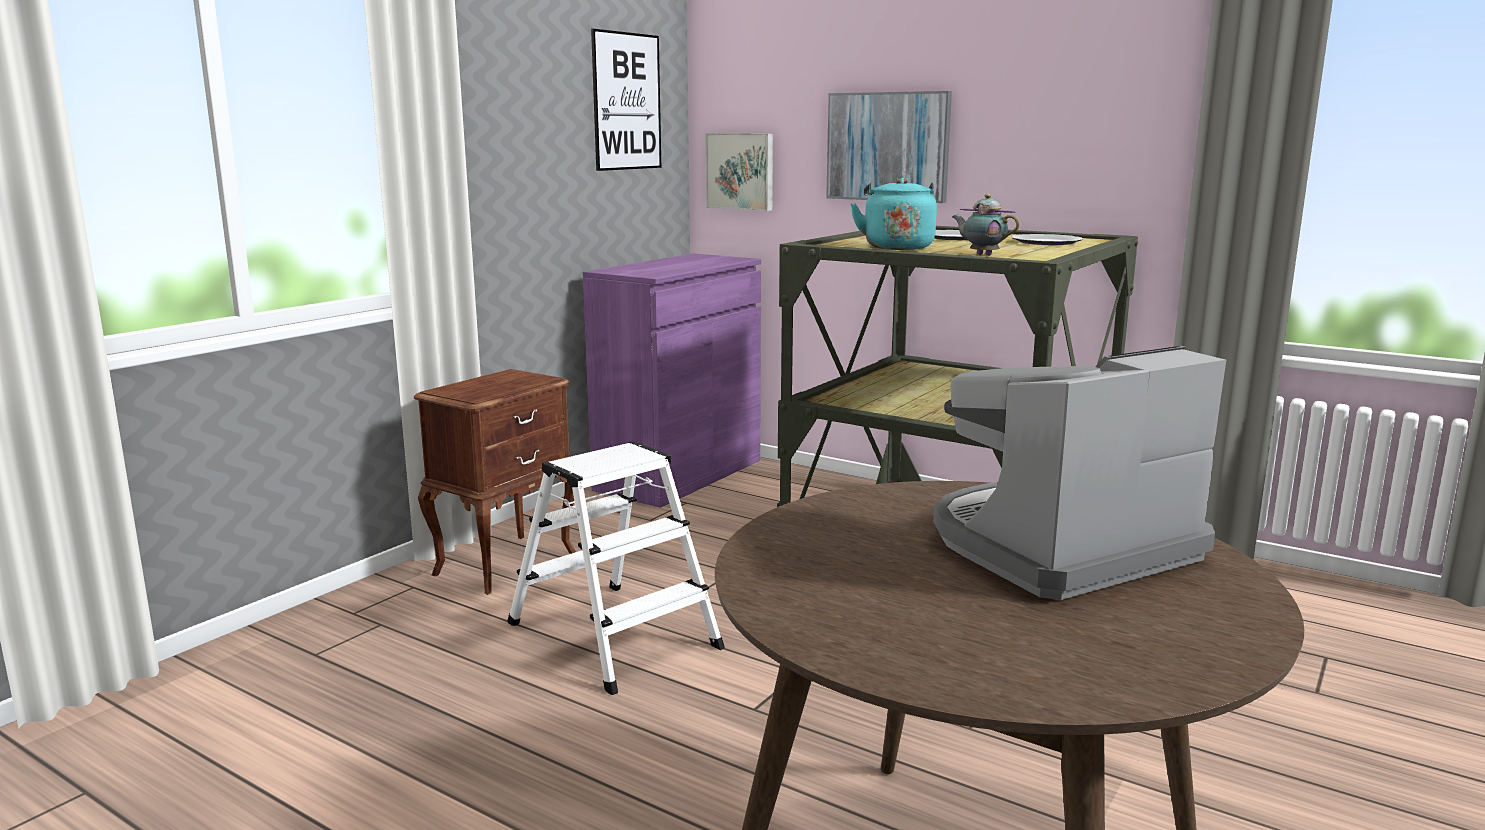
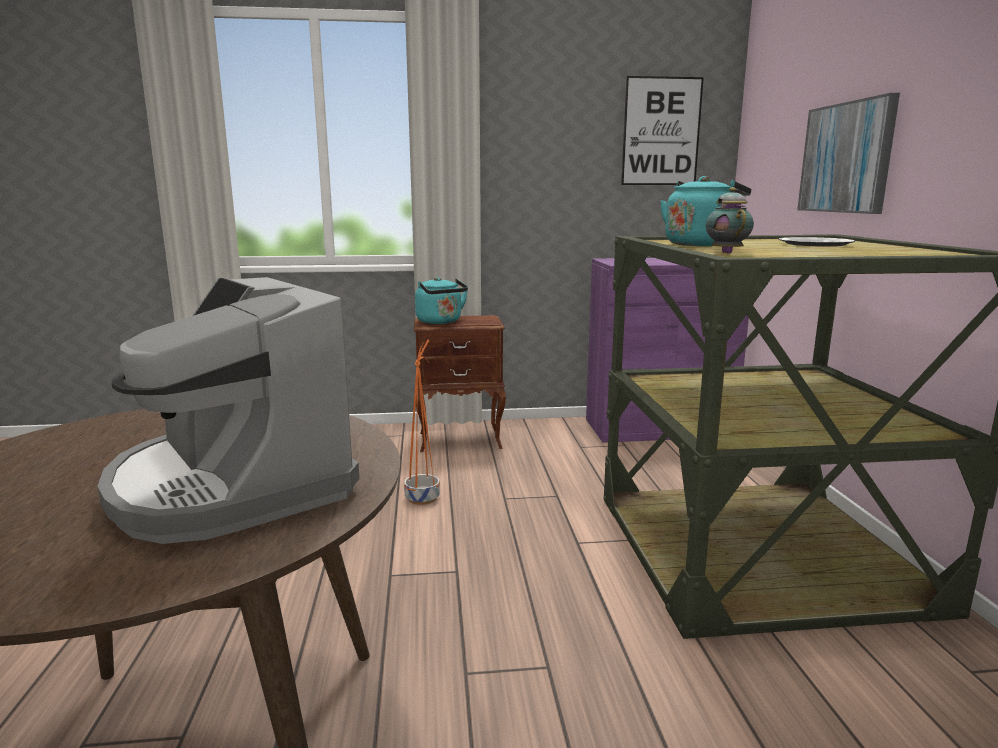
camera: 50 degrees right, 0 degrees up
white step ladder [507,441,725,695] -> orange planter [404,340,440,505]
picture [706,133,773,211] -> none
coffee machine [933,346,1226,600] -> coffee machine turned 150 degrees counterclockwise [98,277,359,544]
plate [1012,234,1083,245] -> none
none -> turquoise kettle [415,277,468,324]

